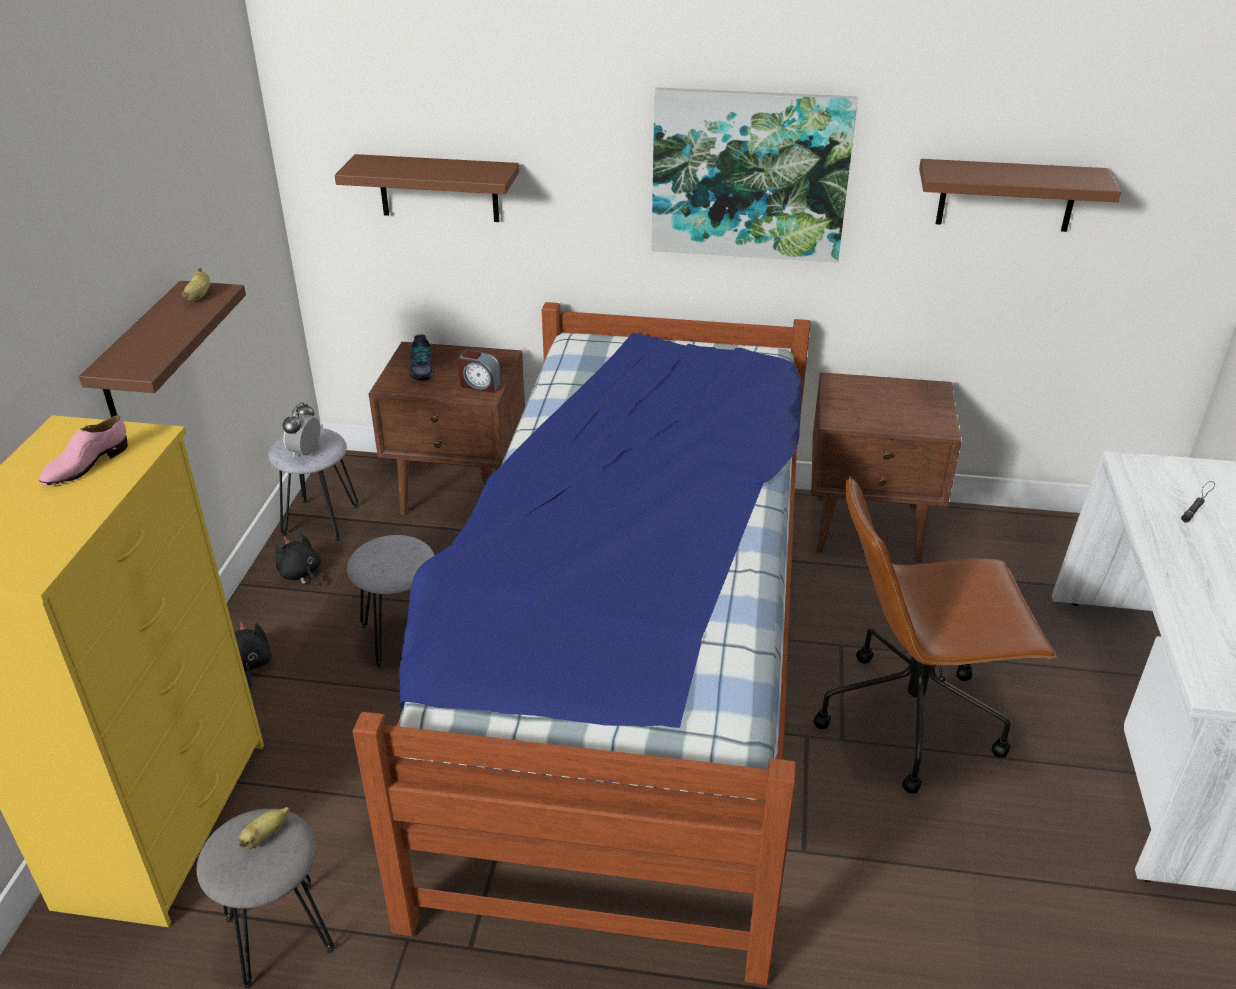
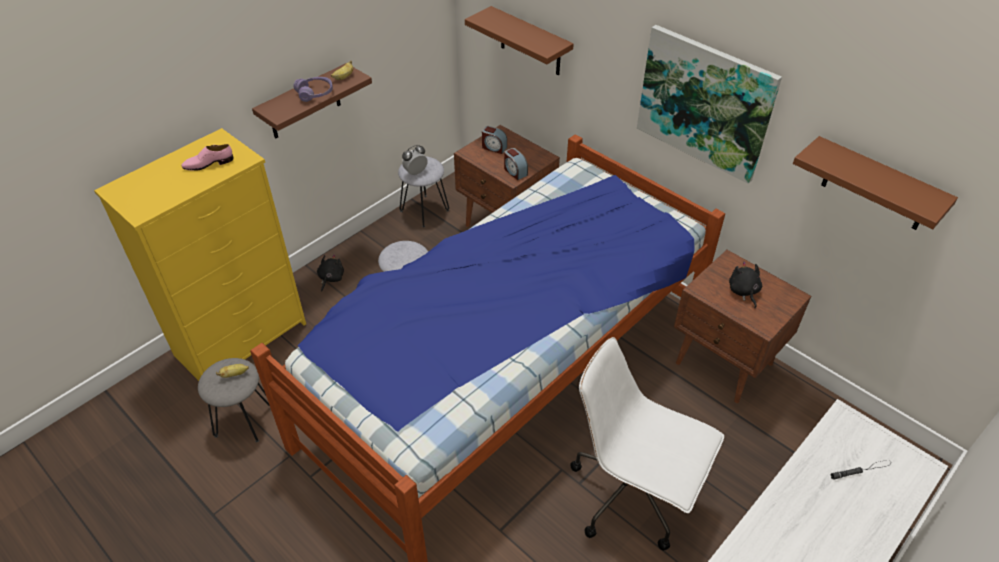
camera: 35 degrees right, 10 degrees up
black plush toy [275,533,321,587] -> black plush toy moved to [729,262,762,309]
shoe [409,334,434,381] -> alarm clock [482,126,507,154]
brown office chair [813,476,1057,794] -> white office chair [570,337,724,551]
none -> purple headphones [293,77,333,102]

